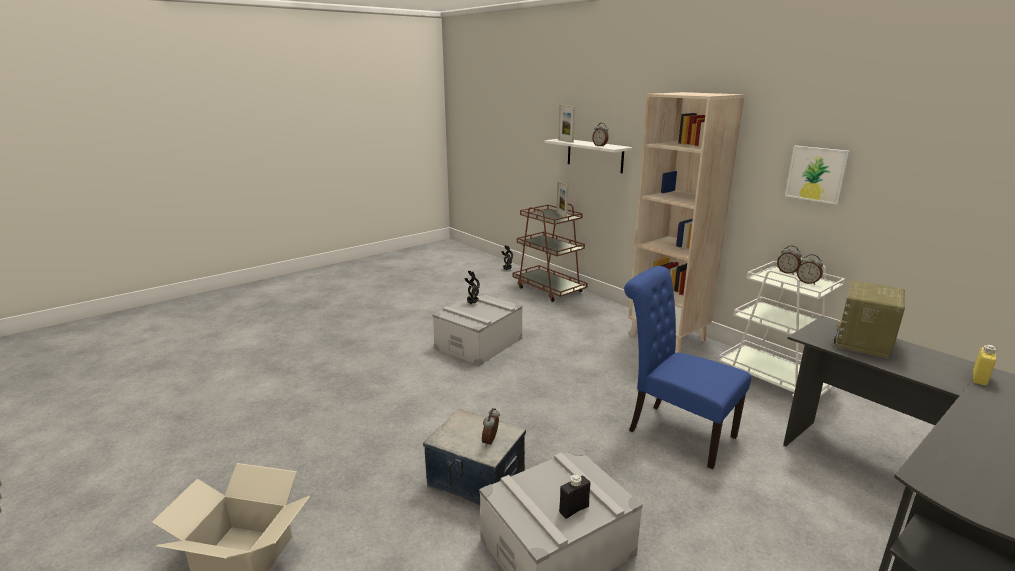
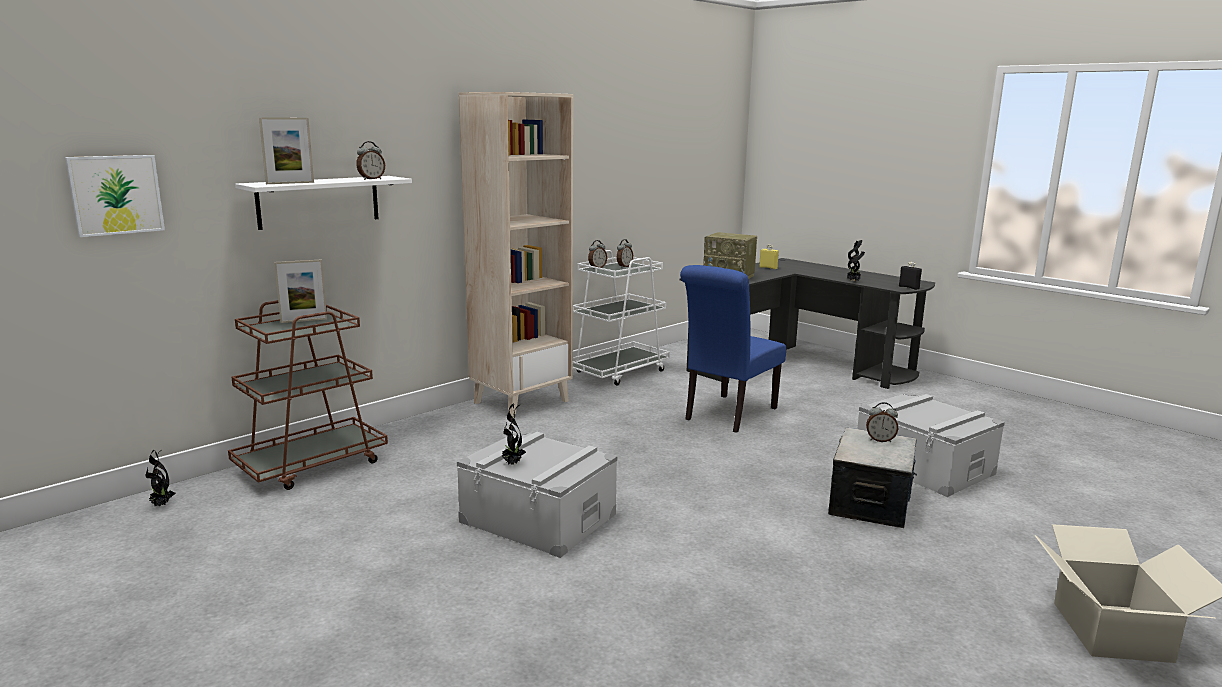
camera: 95 degrees left, 5 degrees down
black bottle [559,475,590,519] -> black bottle moved to [899,262,922,290]
picture [785,145,850,205] -> picture moved to [65,155,165,237]
none -> potted plant [847,240,865,281]

